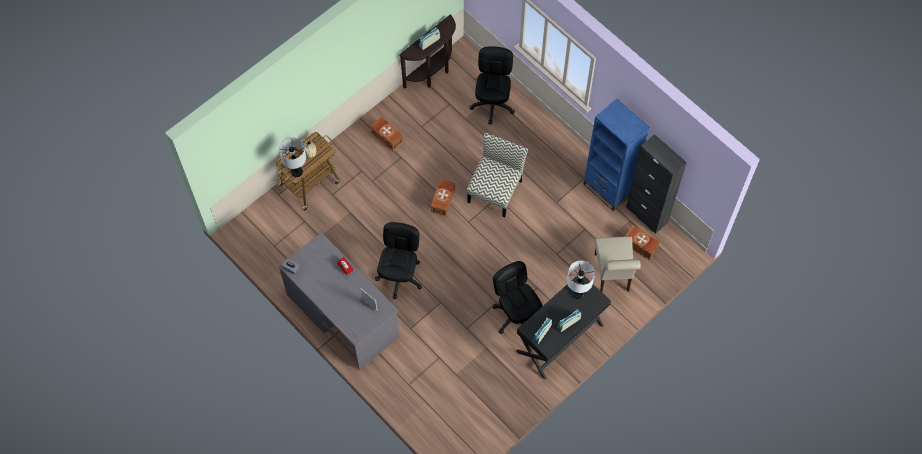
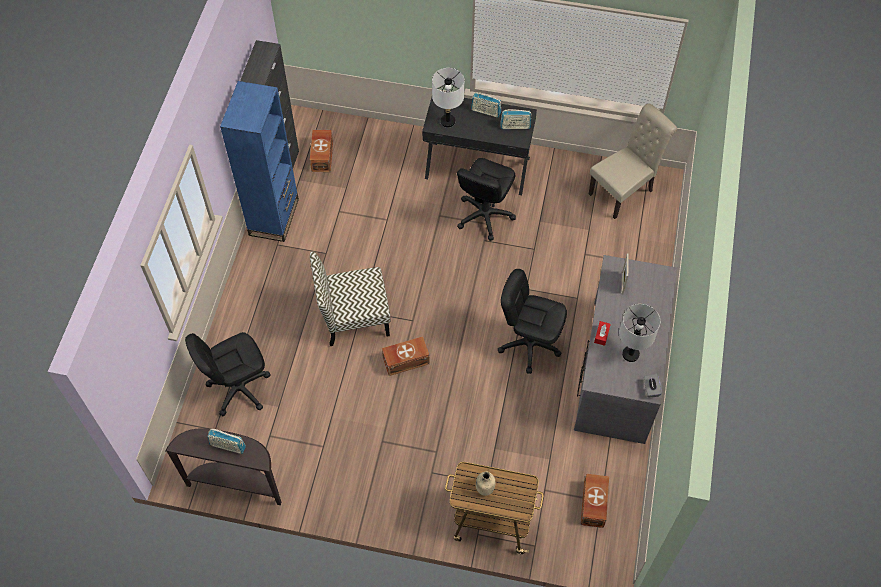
camera: 125 degrees left, 5 degrees down
grey table lamp [279,137,306,177] -> grey table lamp moved to [619,304,660,362]
brown storage box [370,117,404,151] -> brown storage box moved to [581,474,609,528]
black office chair [375,222,422,299] -> black office chair turned 45 degrees clockwise [498,269,567,374]
beige chair [595,236,641,293] -> beige chair moved to [589,104,677,219]

